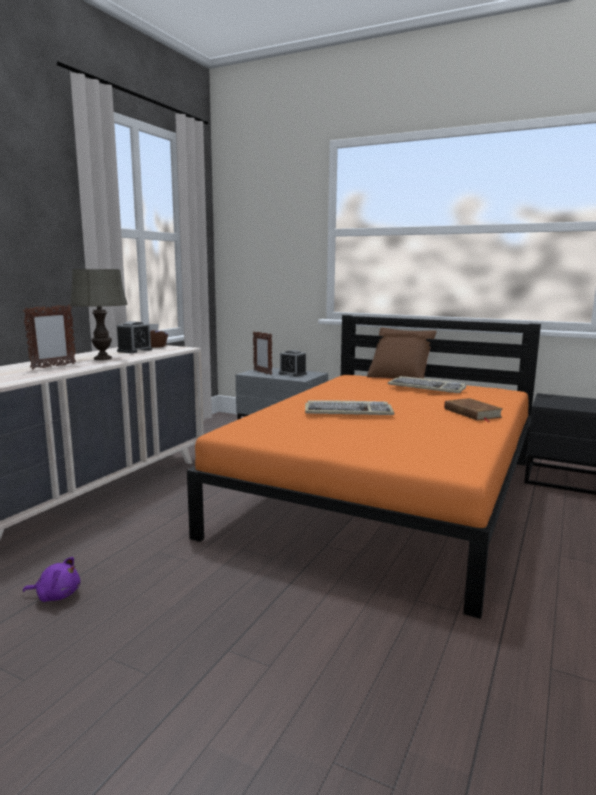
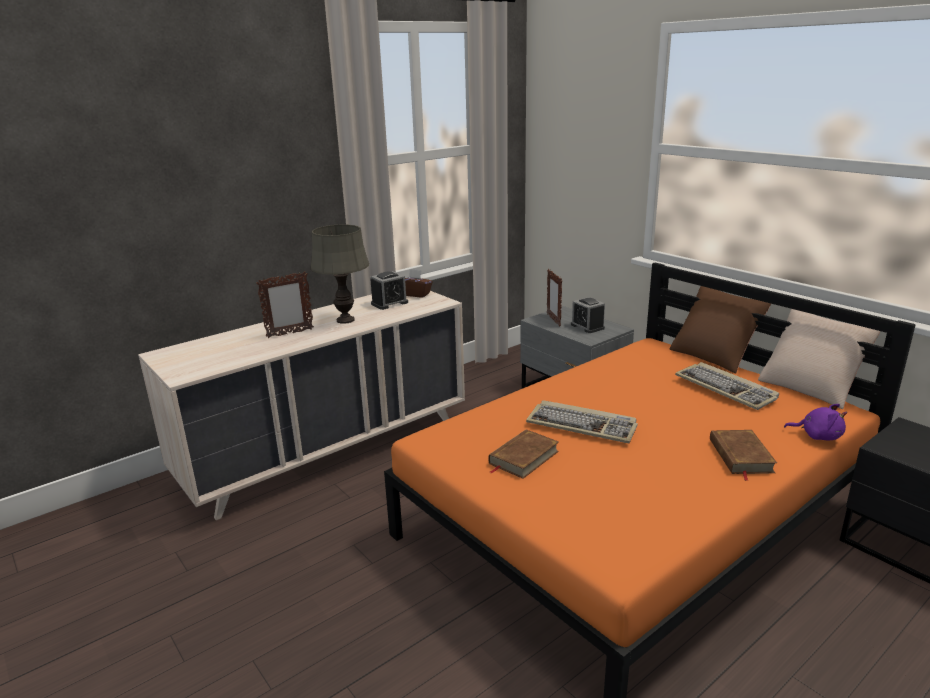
camera: 25 degrees right, 10 degrees up
purple plush toy [23,557,80,602] -> purple plush toy moved to [784,404,847,440]
none -> brown book [488,429,559,479]
none -> beige pillow [758,309,881,409]

